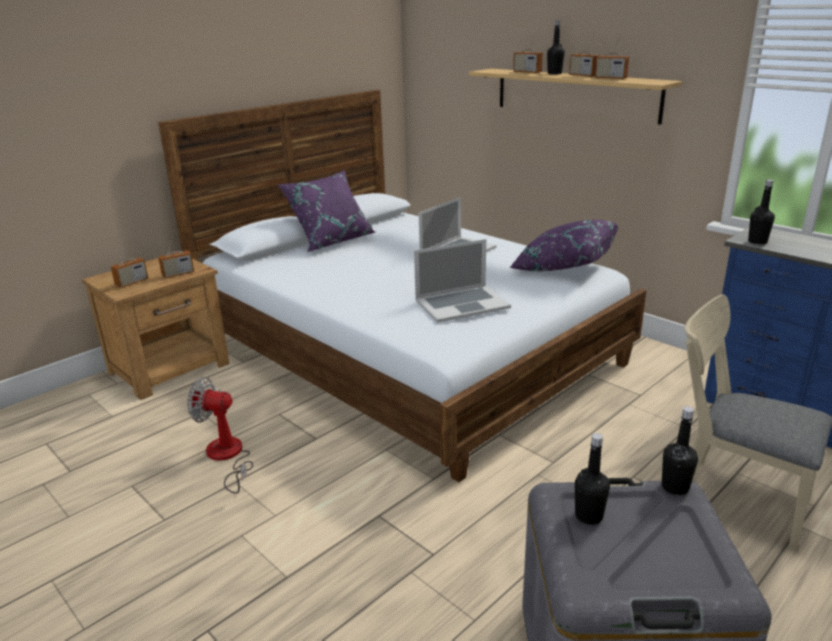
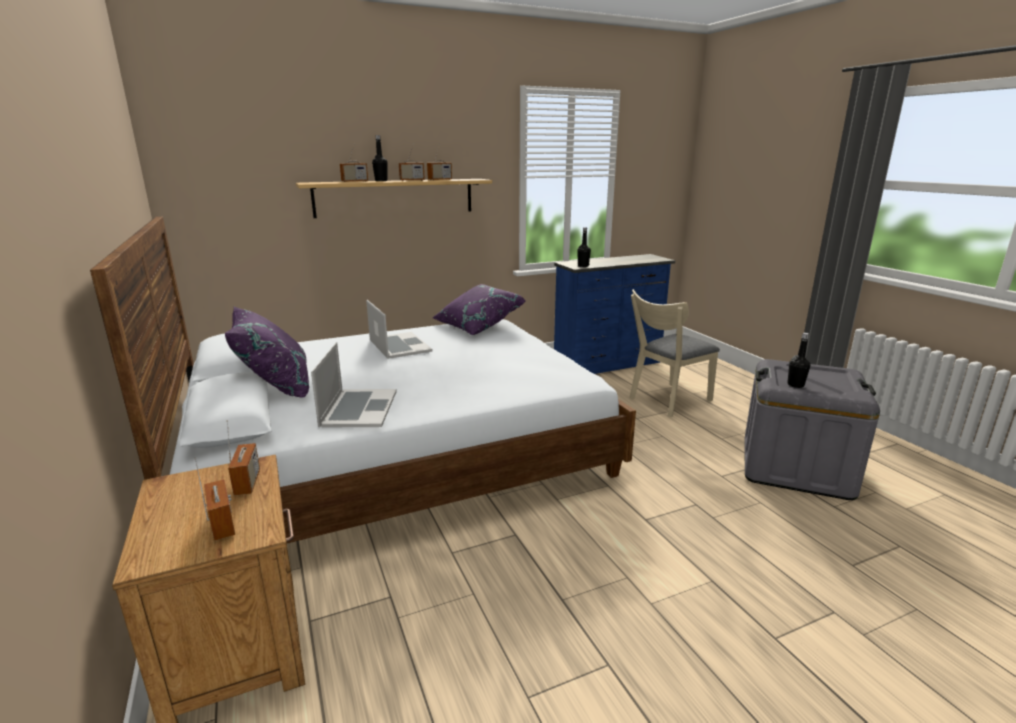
camera: 70 degrees left, 5 degrees down
fan [187,377,253,494] -> none
laptop [414,239,511,323] -> laptop moved to [311,342,397,428]
black bottle [662,406,698,495] -> none

